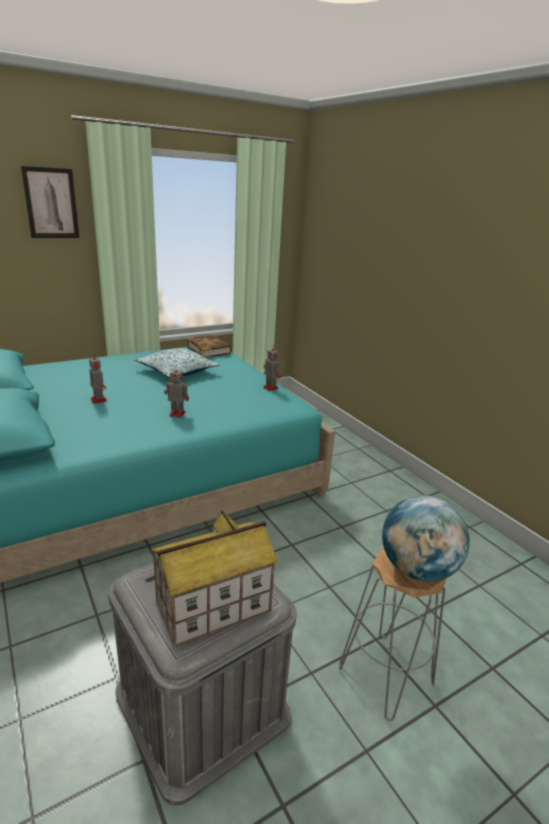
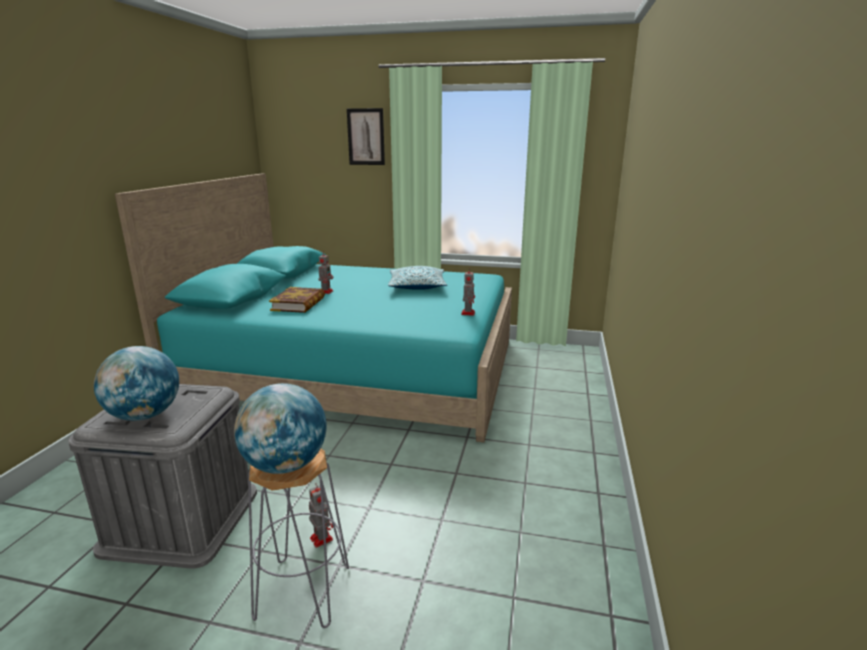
camera: 45 degrees right, 5 degrees down
toy house [151,511,278,647] -> globe [94,346,179,421]
toy robot [164,367,189,418] -> toy robot moved to [309,483,333,548]
book [186,335,232,358] -> book moved to [269,287,325,313]

